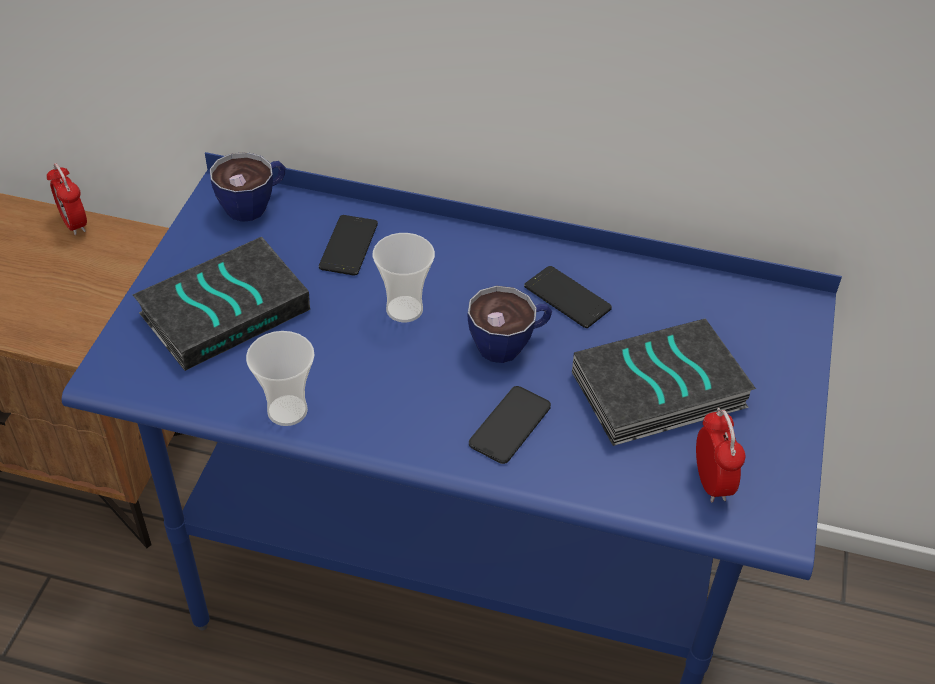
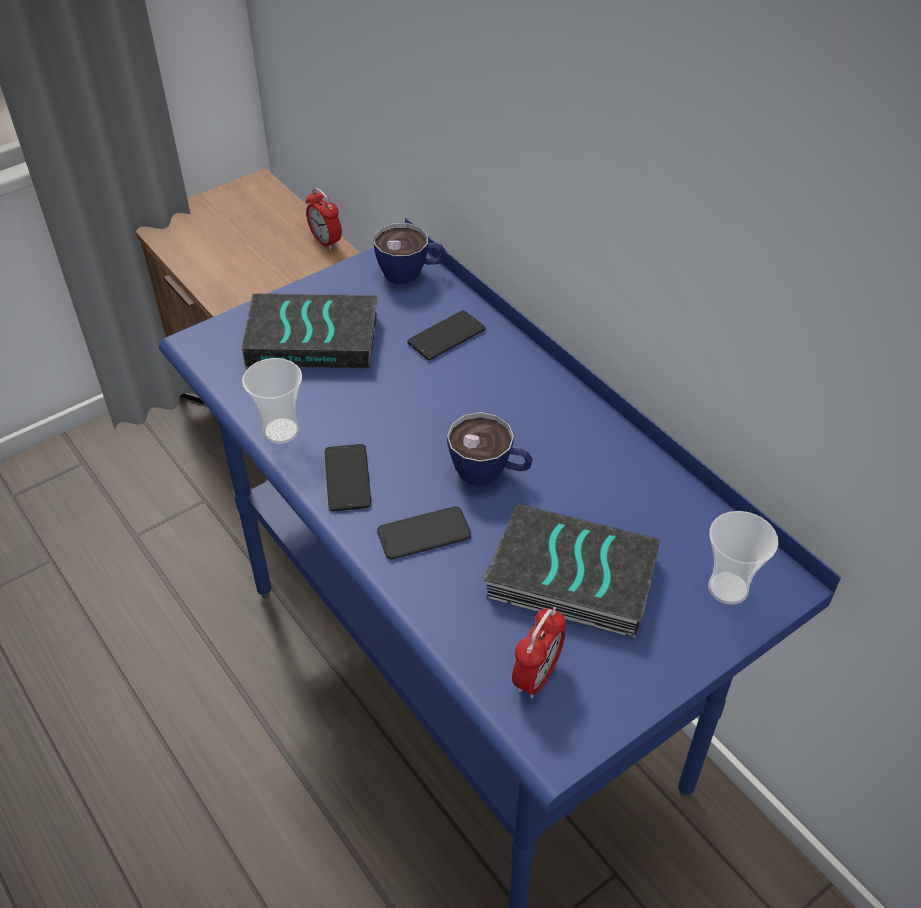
camera: 40 degrees right, 0 degrees up
alarm clock [47,163,87,235] -> alarm clock turned 45 degrees counterclockwise [306,188,342,250]
cup [373,233,435,322] -> cup moved to [708,511,778,605]
phone [524,266,612,328] -> phone moved to [325,444,372,512]

